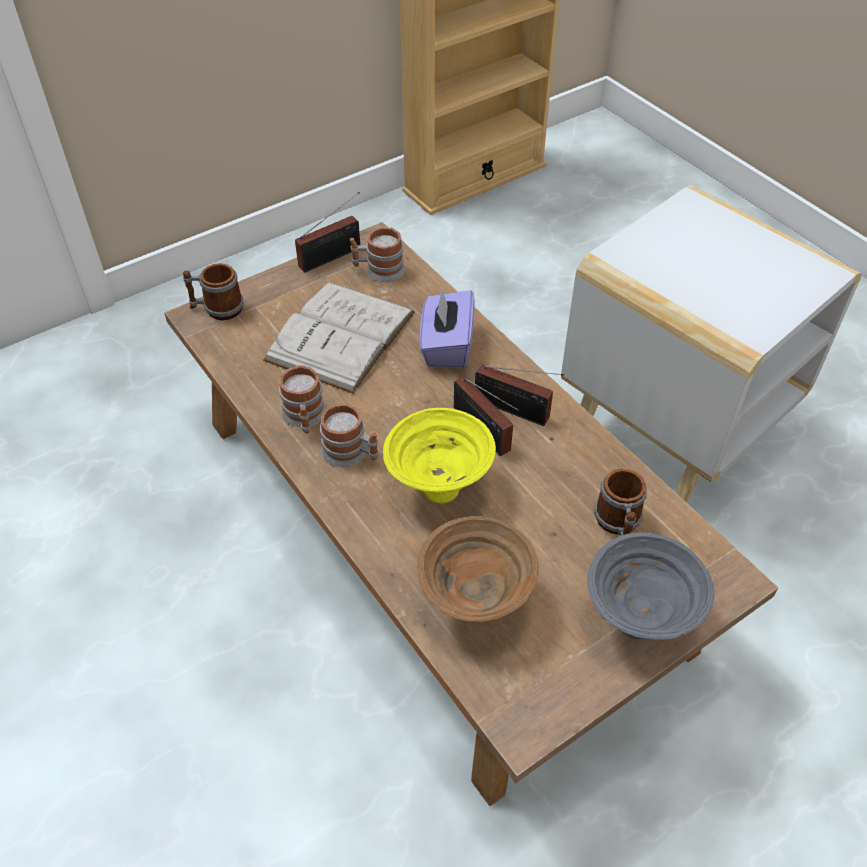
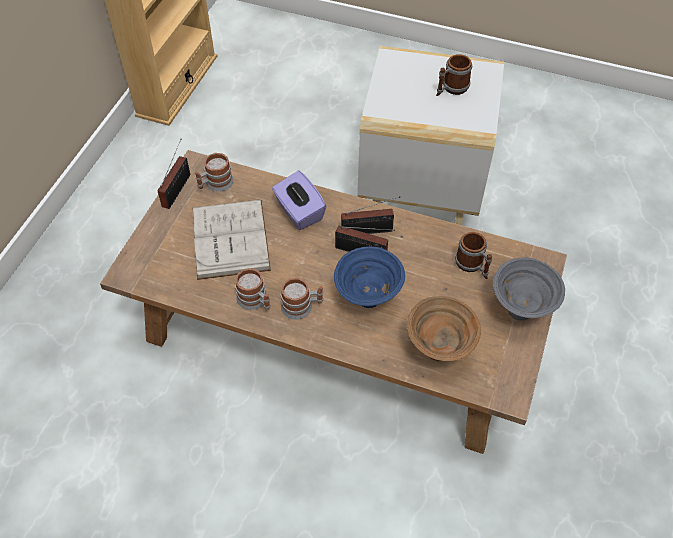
camera: 35 degrees left, 5 degrees up
mug [183,263,244,320] -> mug moved to [436,54,472,96]
yellow bowl [383,408,496,504] -> blue bowl [334,246,405,308]

